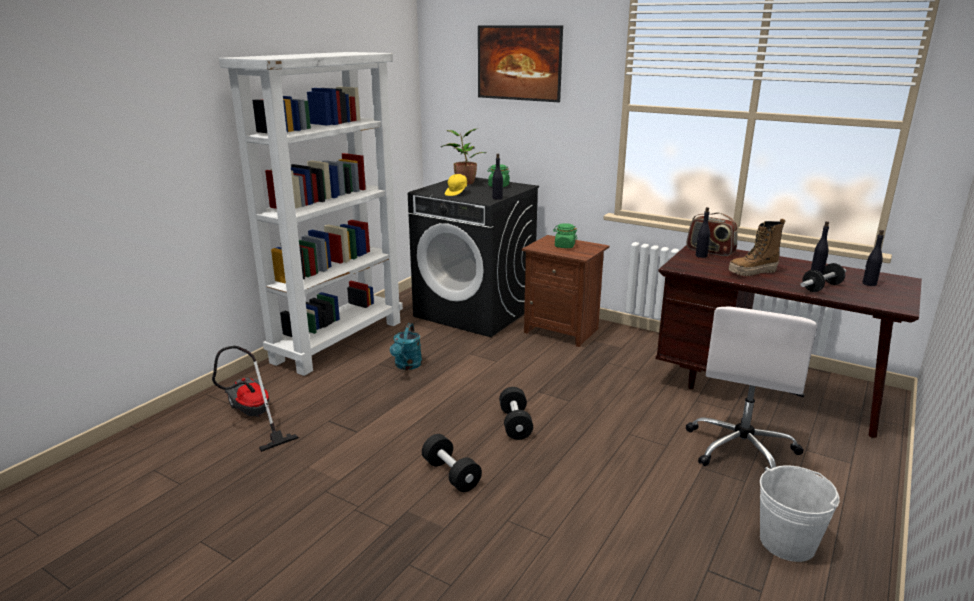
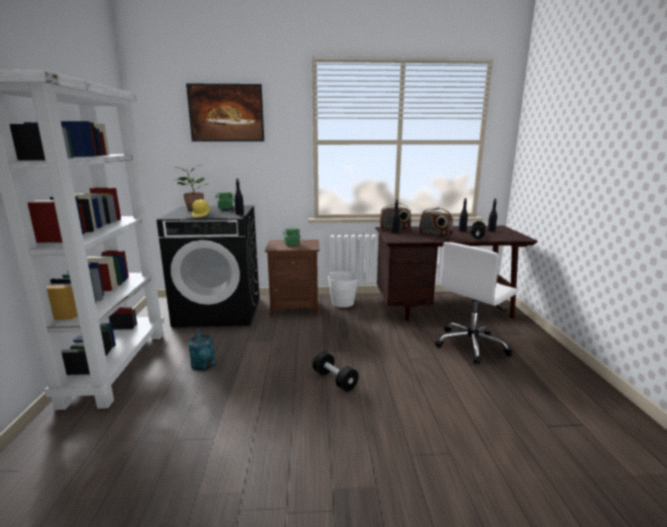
camera: 35 degrees left, 5 degrees down
vacuum cleaner [212,346,299,452] -> none
black dumbbell [422,434,482,492] -> none
white office chair [686,306,817,469] -> white office chair turned 60 degrees clockwise [435,242,518,364]
boot [728,219,785,276] -> radio [419,208,453,238]
white bucket [760,465,840,562] -> white bucket moved to [328,271,359,308]

